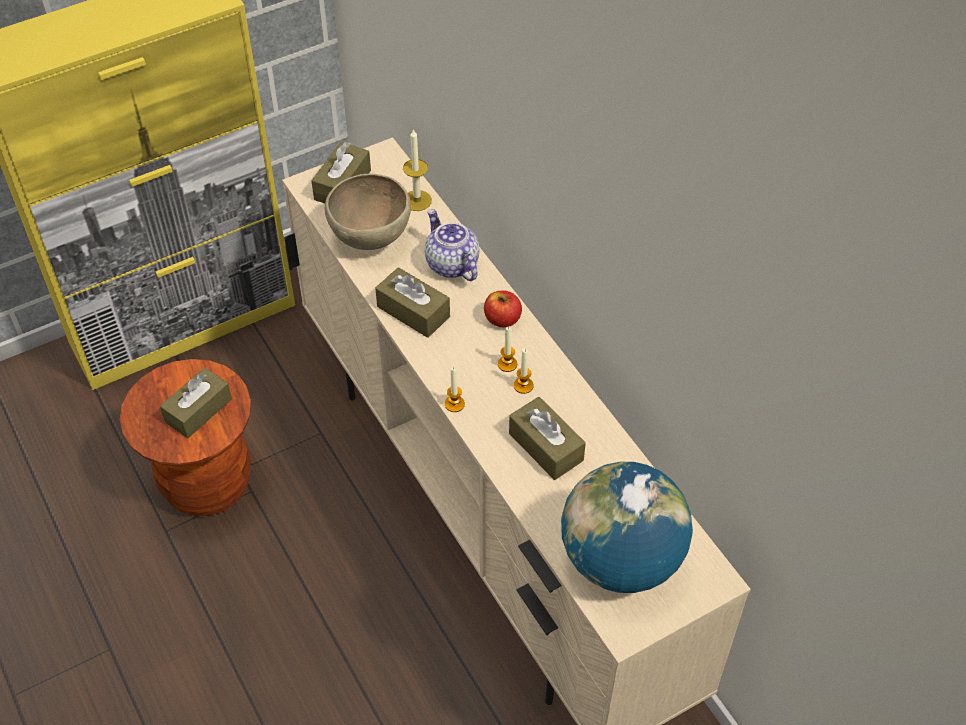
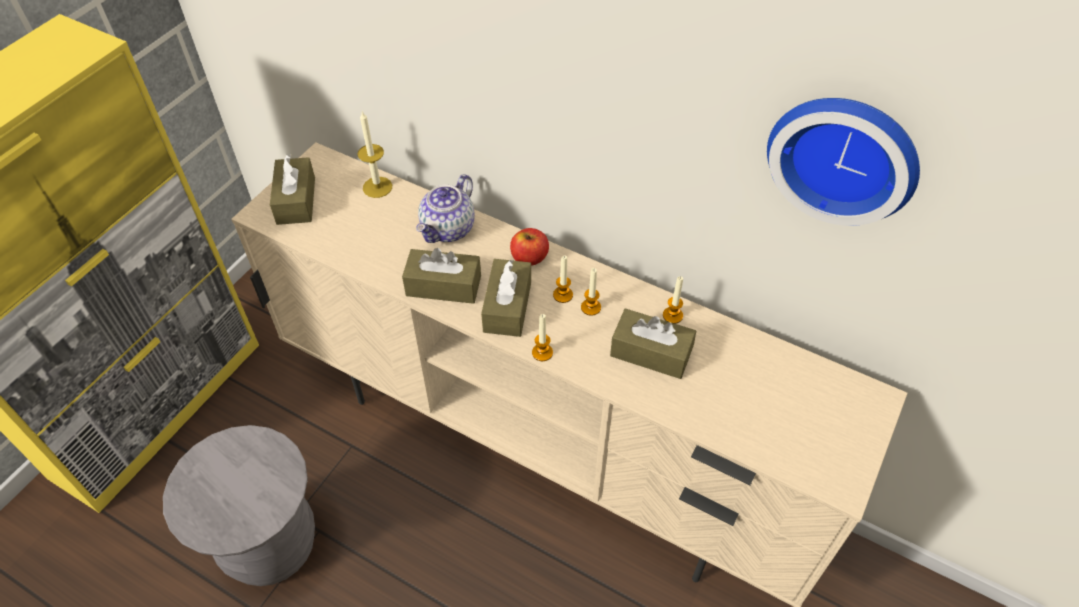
camera: 30 degrees left, 0 degrees up
brown stool [120,359,251,516] -> grey stool [163,425,315,586]
brown tissue box [160,367,232,438] -> brown tissue box moved to [481,259,531,337]
brown bowl [325,174,411,250] -> none
teapot [425,209,479,281] -> teapot turned 90 degrees counterclockwise [416,174,475,243]
globe [561,462,693,593] -> none
none -> candle [663,276,683,324]
none -> wall clock [767,98,920,226]

